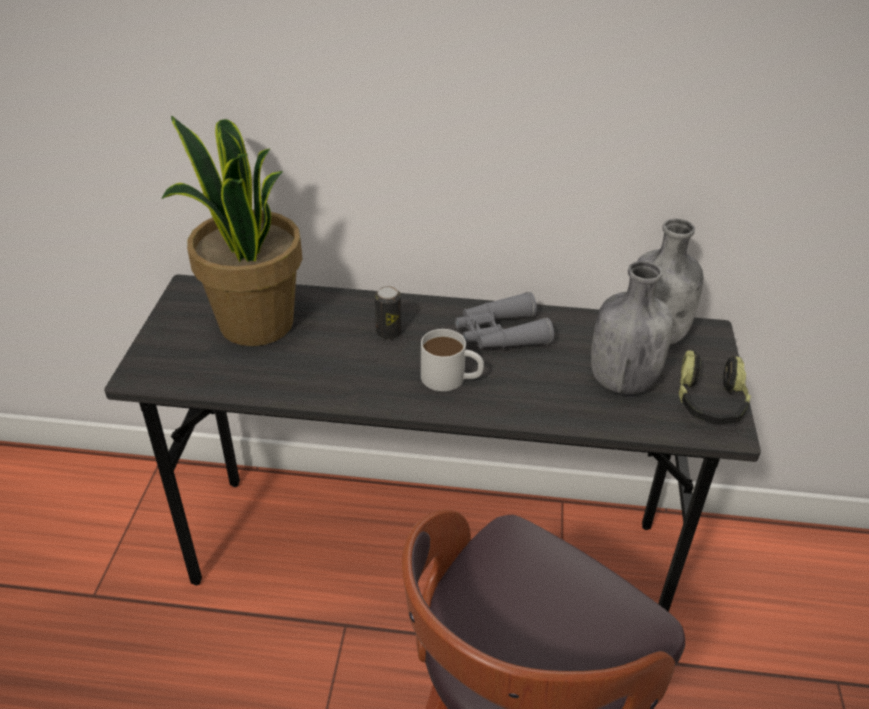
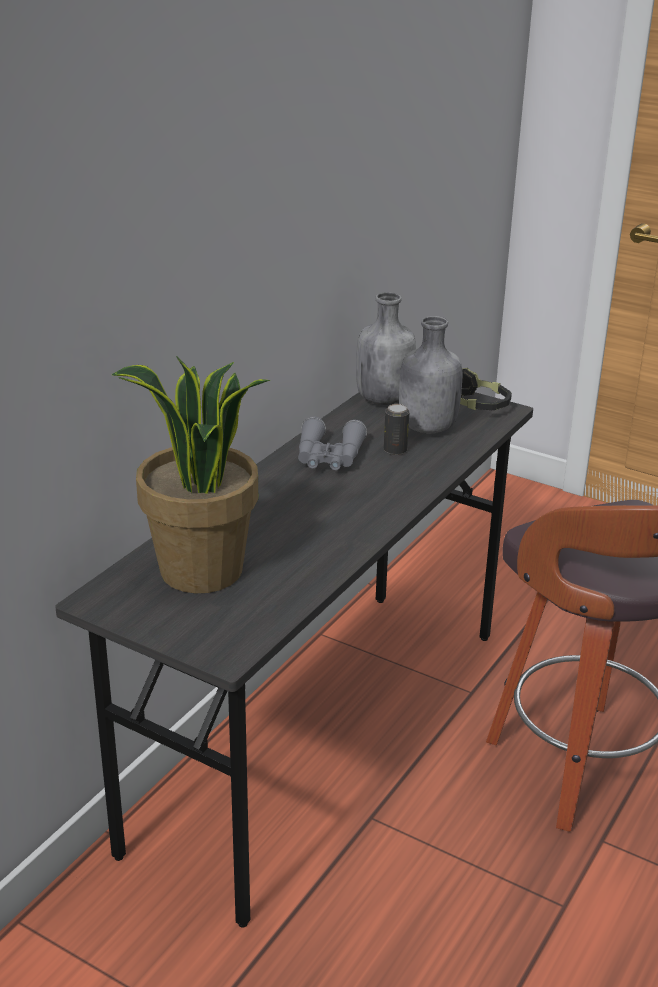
camera: 65 degrees left, 10 degrees down
can [375,286,401,340] -> can moved to [384,404,409,455]
white mug [421,329,484,391] -> none

